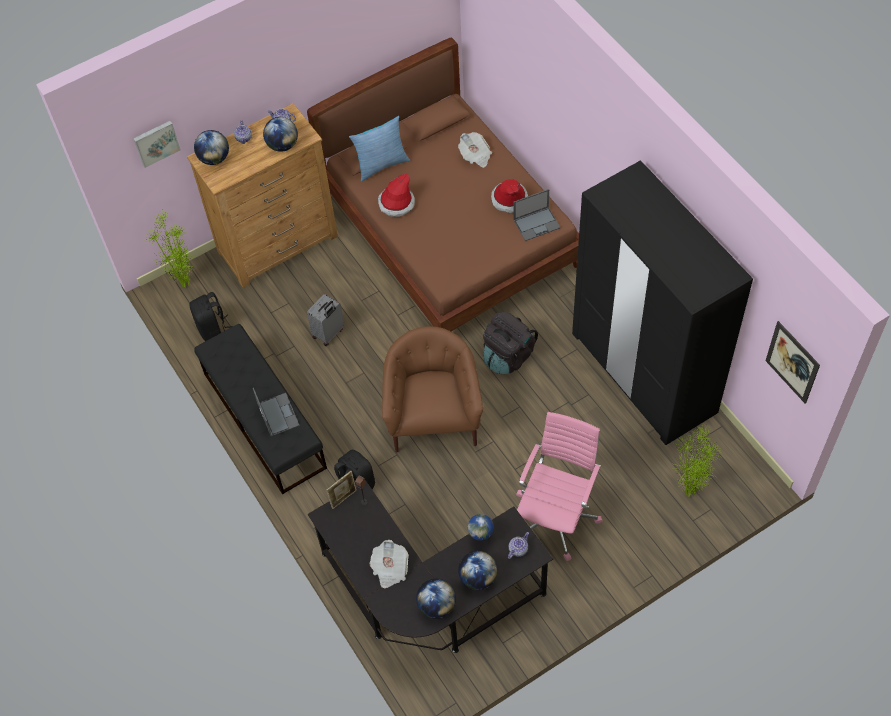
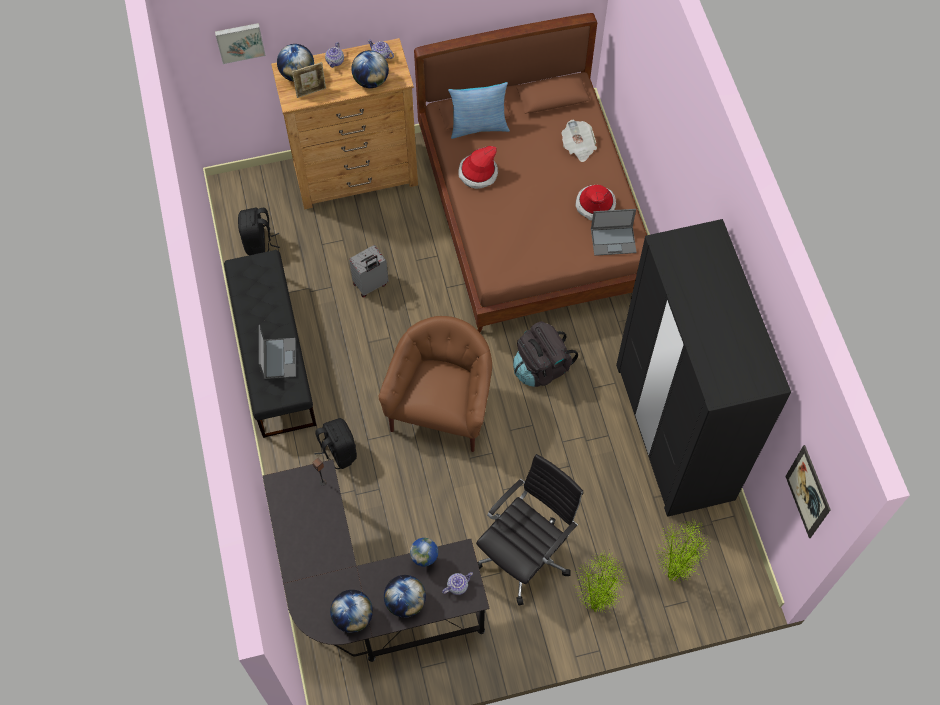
camera: 15 degrees right, 5 degrees up
potted plant [145,211,194,288] -> potted plant moved to [574,551,627,612]
picture frame [327,471,357,509] -> picture frame moved to [292,62,326,98]
newspaper [369,540,409,589] -> none
pink office chair [516,412,603,561] -> black office chair [476,454,583,606]

